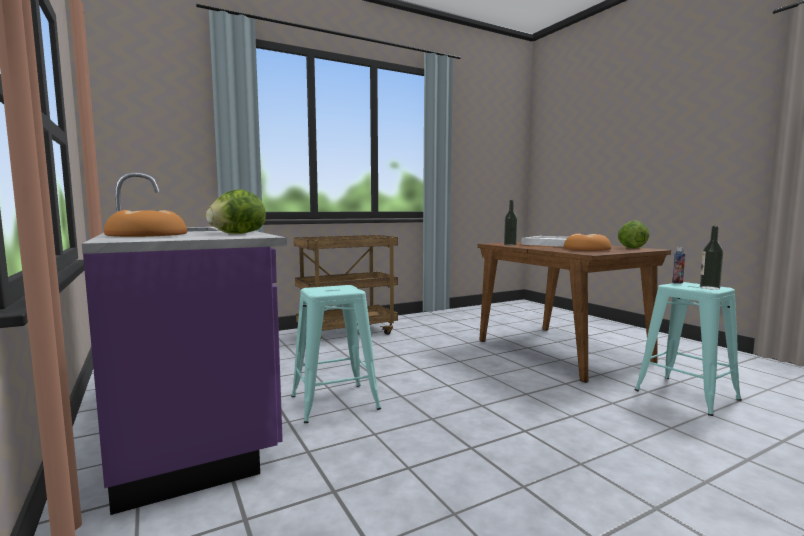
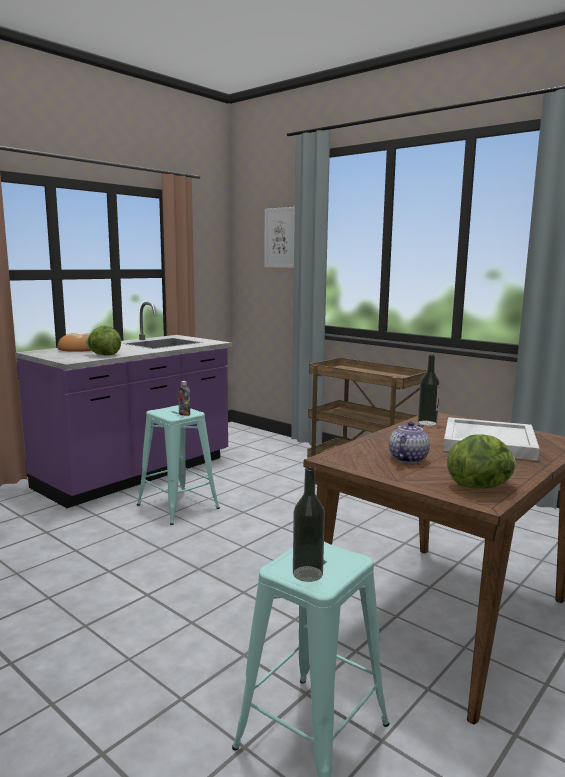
camera: 70 degrees right, 5 degrees up
bread [564,234,612,251] -> teapot [389,421,430,463]
bottle [672,247,685,284] -> bottle moved to [178,381,190,416]
none -> picture [264,207,295,268]

